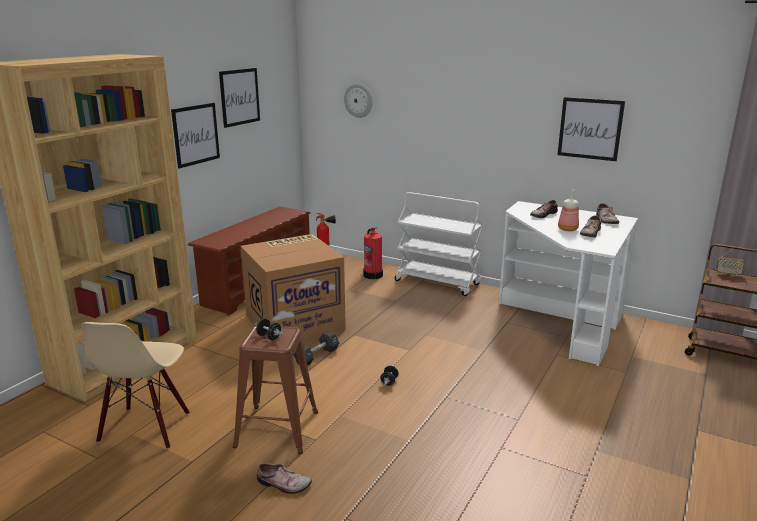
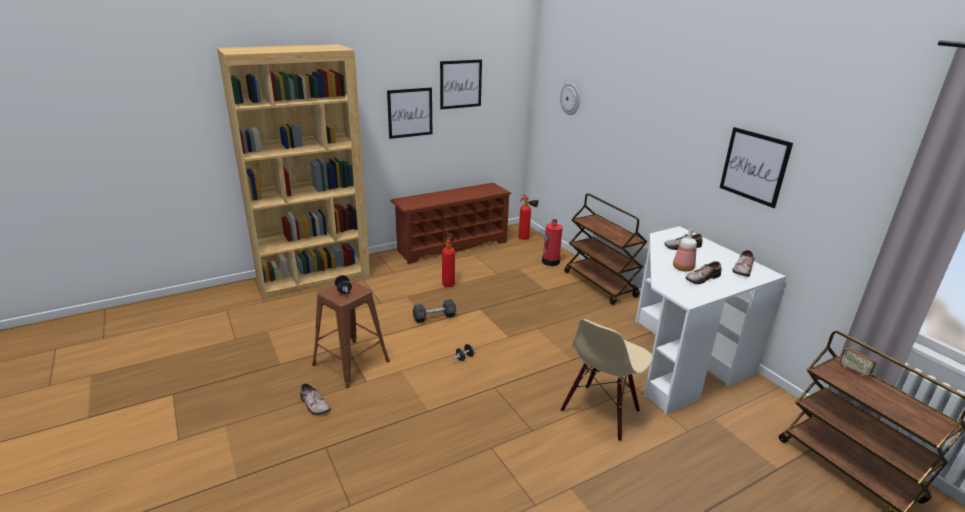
camera: 30 degrees right, 5 degrees up
beige chair [81,322,190,449] -> beige chair moved to [560,319,653,442]
cardboard box [240,234,346,340] -> fire extinguisher [442,234,455,287]
white cart [395,192,483,296] -> brown cart [564,193,647,305]

